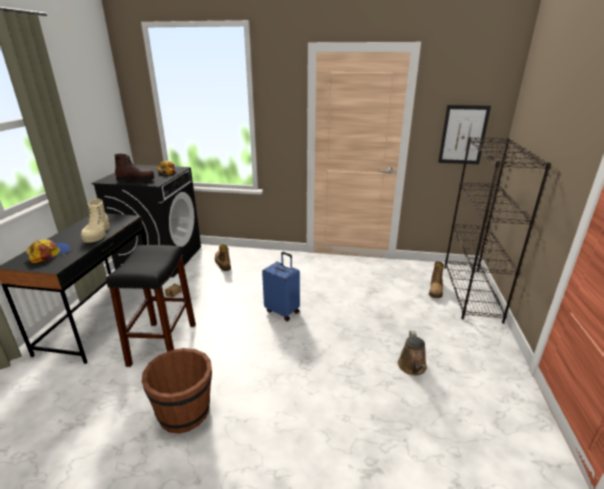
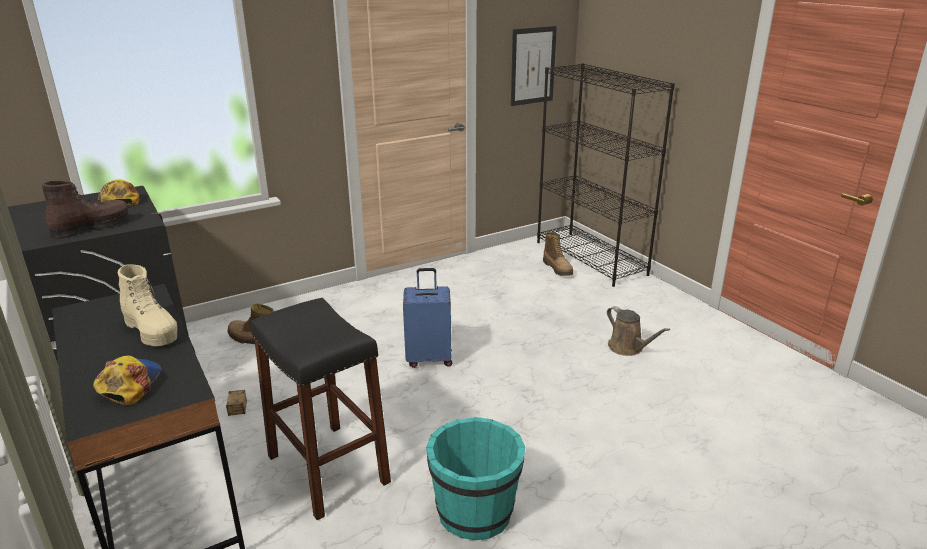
camera: 40 degrees left, 0 degrees up
brown bucket [142,348,212,434] -> turquoise bucket [426,417,525,541]

